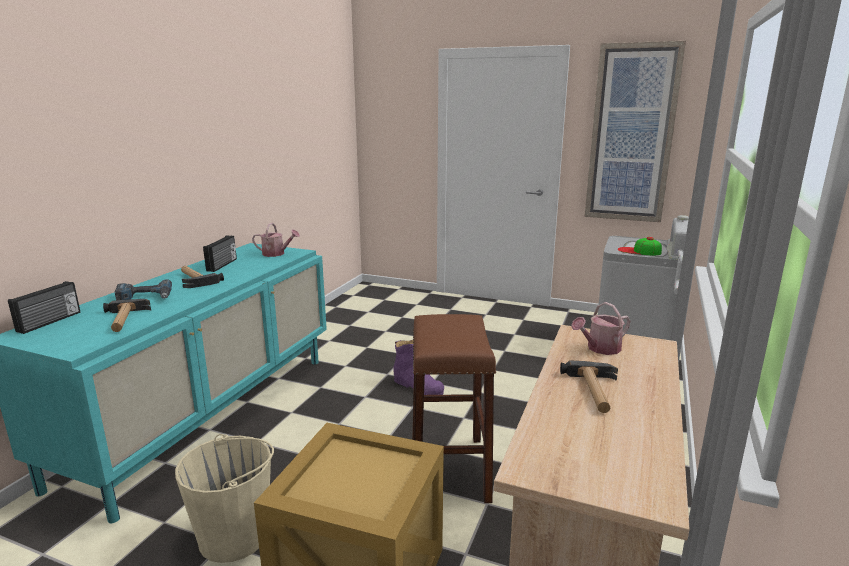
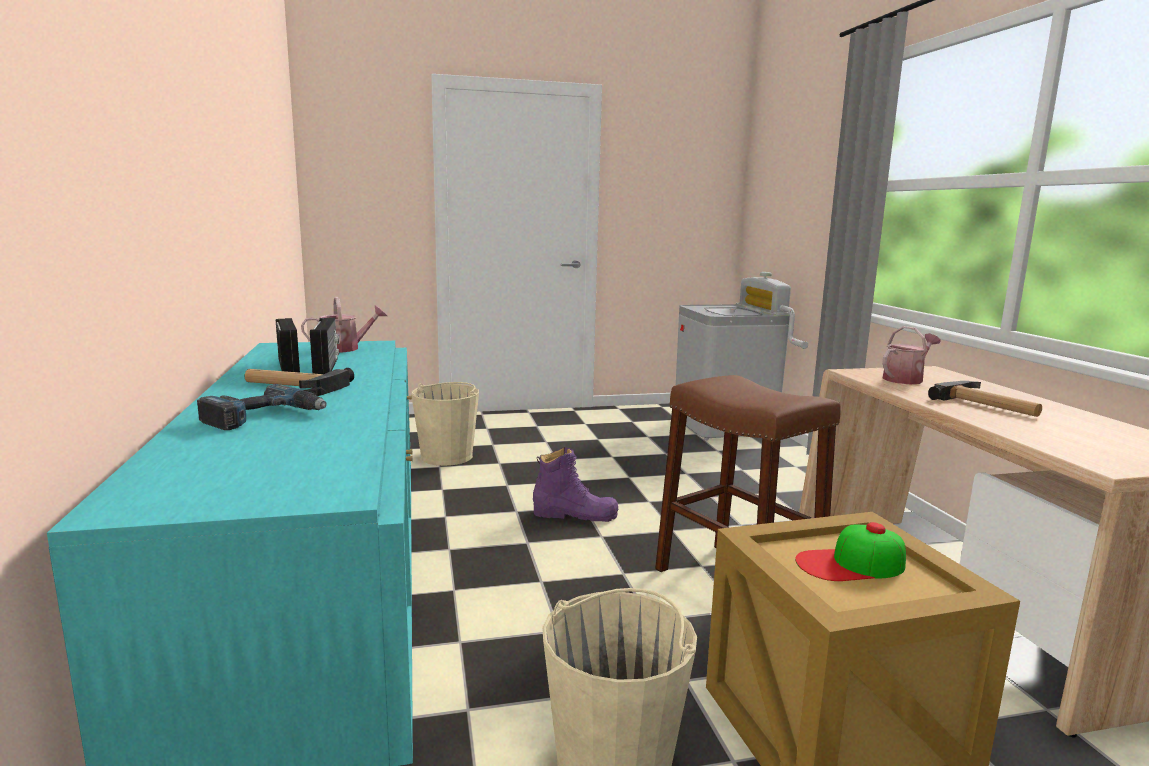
camera: 35 degrees left, 5 degrees down
radio [8,281,80,334] -> radio moved to [310,318,340,374]
hammer [103,299,151,332] -> none
watering can [571,302,630,355] -> watering can turned 150 degrees counterclockwise [882,326,941,384]
picture [584,41,686,222] -> none
cap [618,237,662,255] -> cap moved to [795,522,906,581]
none -> beige bucket [411,382,479,466]

